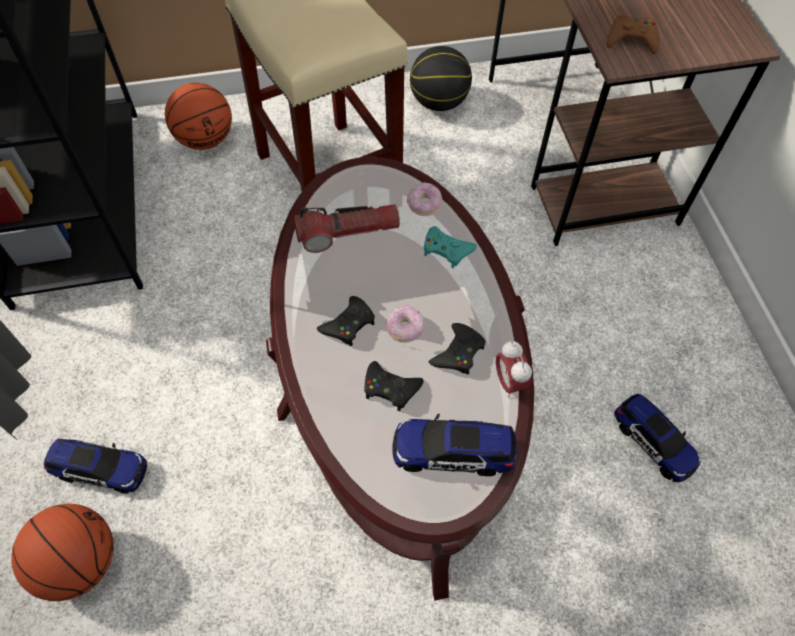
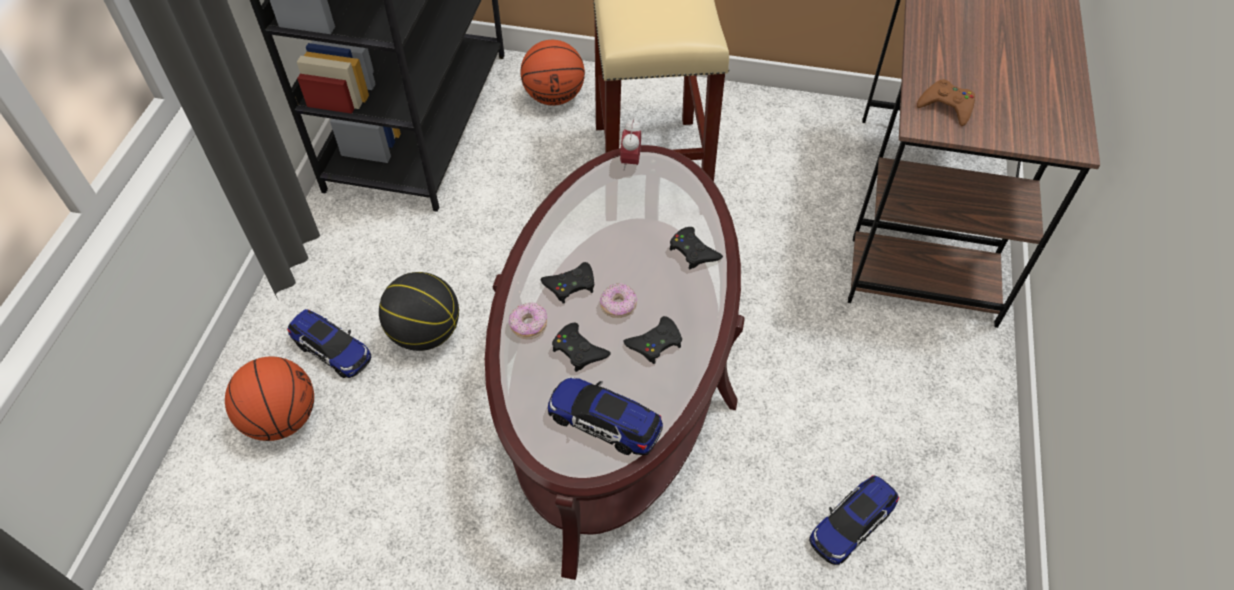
camera: 25 degrees right, 5 degrees down
flashlight [294,204,400,253] -> none
donut [407,182,442,216] -> donut moved to [509,302,547,339]
basketball [410,46,472,111] -> basketball moved to [379,272,459,351]
turquoise game controller [424,226,477,268] -> black game controller [669,227,723,269]
alarm clock [496,341,532,398] -> alarm clock moved to [620,119,642,171]
toy car [614,394,701,482] -> toy car turned 60 degrees clockwise [809,475,899,565]

